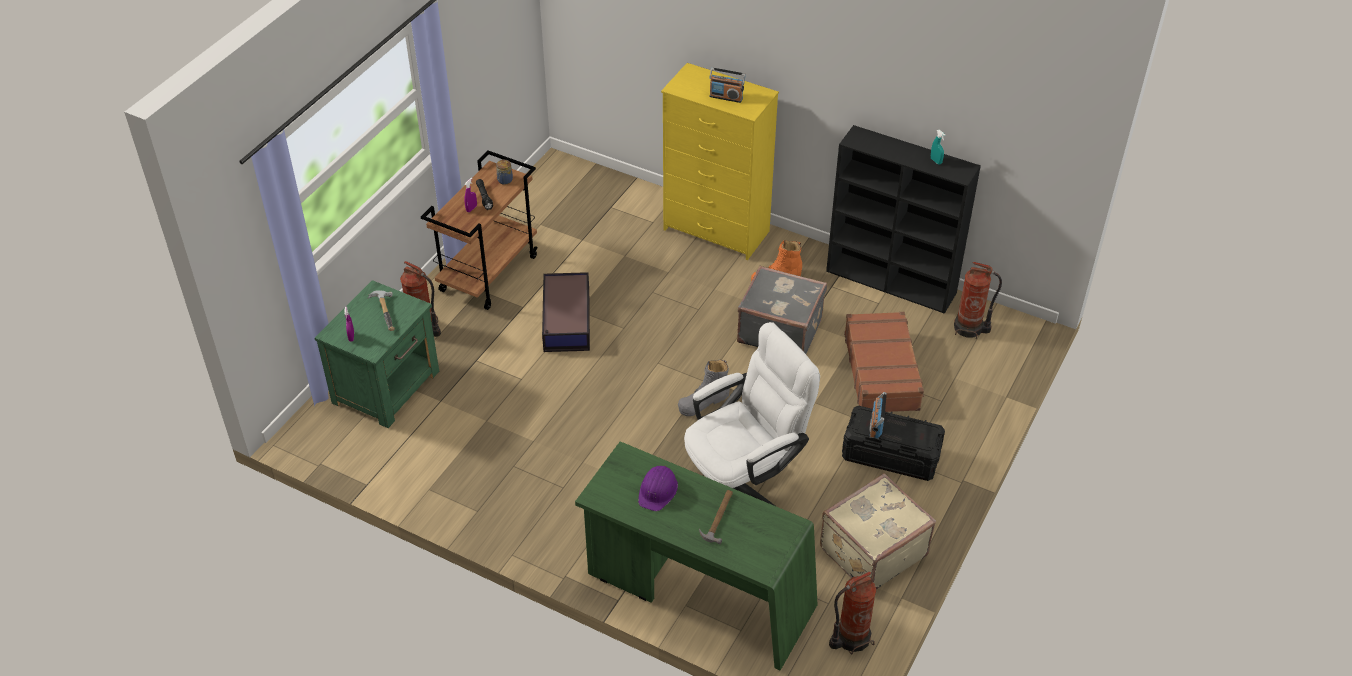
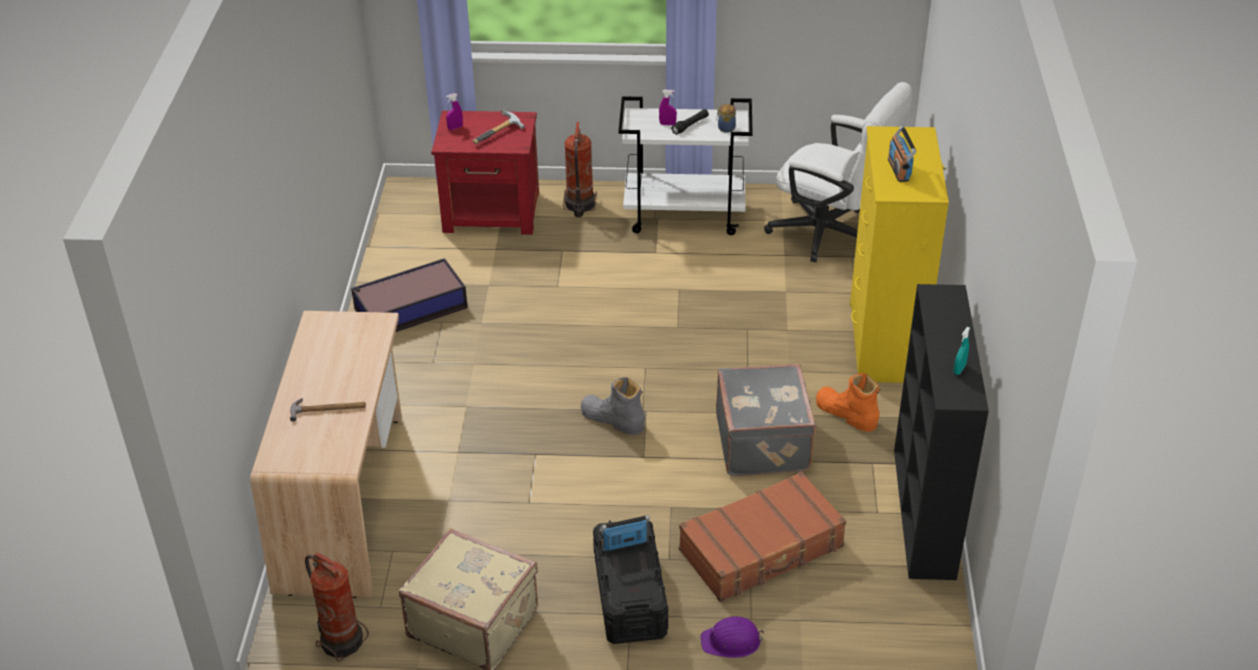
camera: 65 degrees right, 5 degrees down
green nightstand [315,280,439,428] -> red nightstand [431,111,539,235]
brown cart [421,150,538,310] -> white cart [618,96,753,235]
storage box [542,272,590,352] -> storage box moved to [351,258,468,332]
green desk [575,441,818,670] -> beige desk [250,311,402,598]
purple hard hat [638,465,678,511] -> purple hard hat moved to [701,617,764,658]
white office chair [684,322,820,507] -> white office chair moved to [764,82,912,262]
fire extinguisher [954,262,1002,339] -> none

